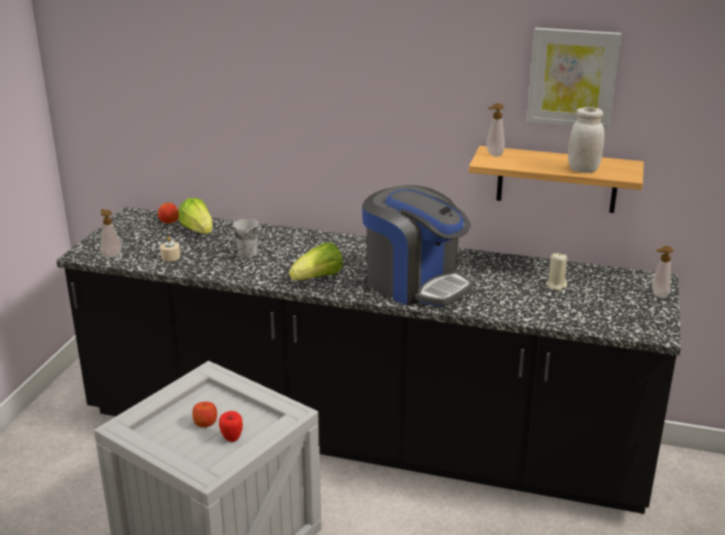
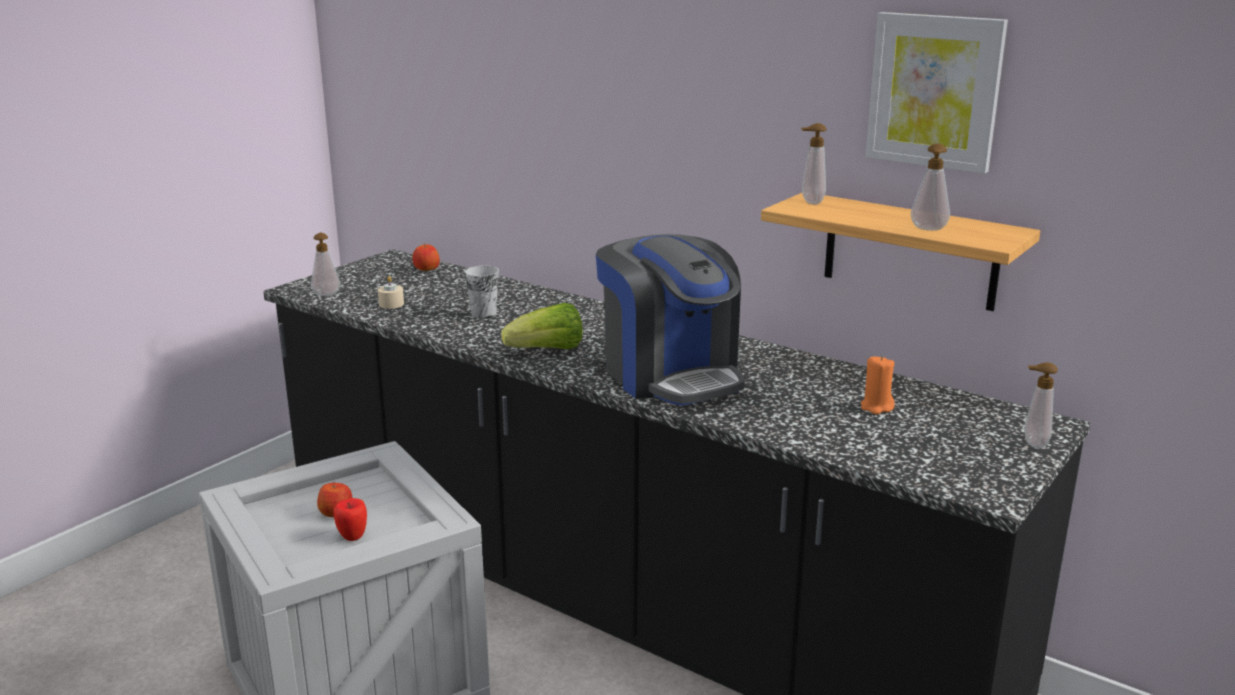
camera: 20 degrees right, 5 degrees down
lettuce [179,198,213,234] -> none
beige candle [546,253,567,291] -> orange candle [861,355,895,415]
white jar [568,107,604,173] -> soap dispenser [911,143,950,231]

